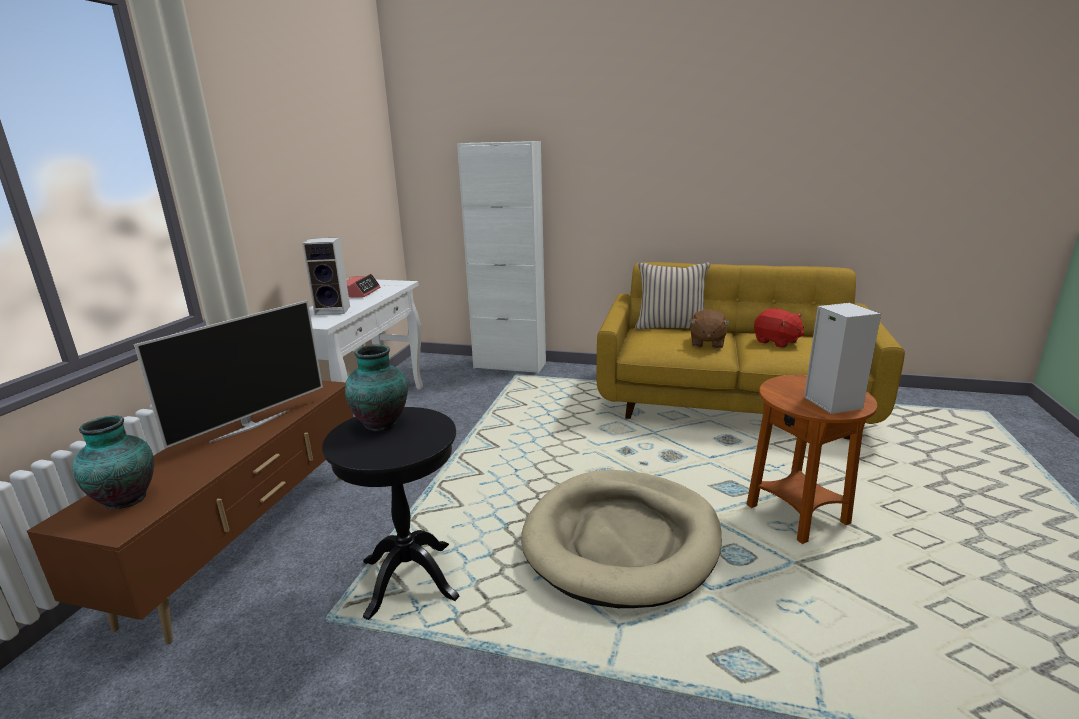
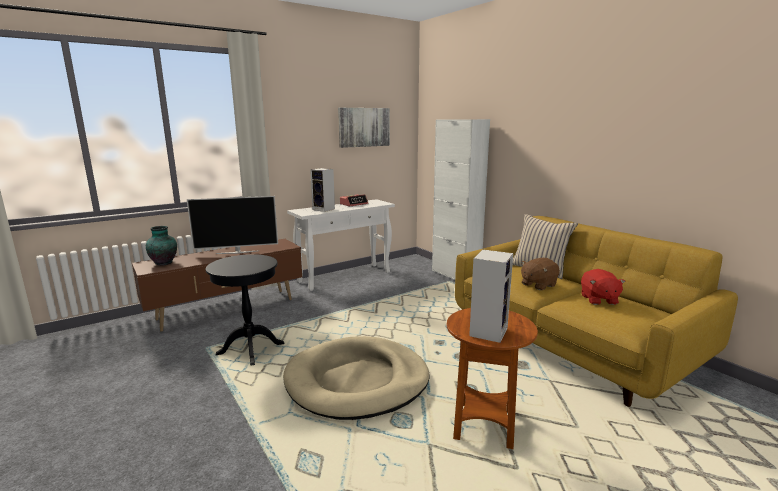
camera: 40 degrees right, 5 degrees down
vase [345,345,408,432] -> none
none -> picture [338,108,390,148]

